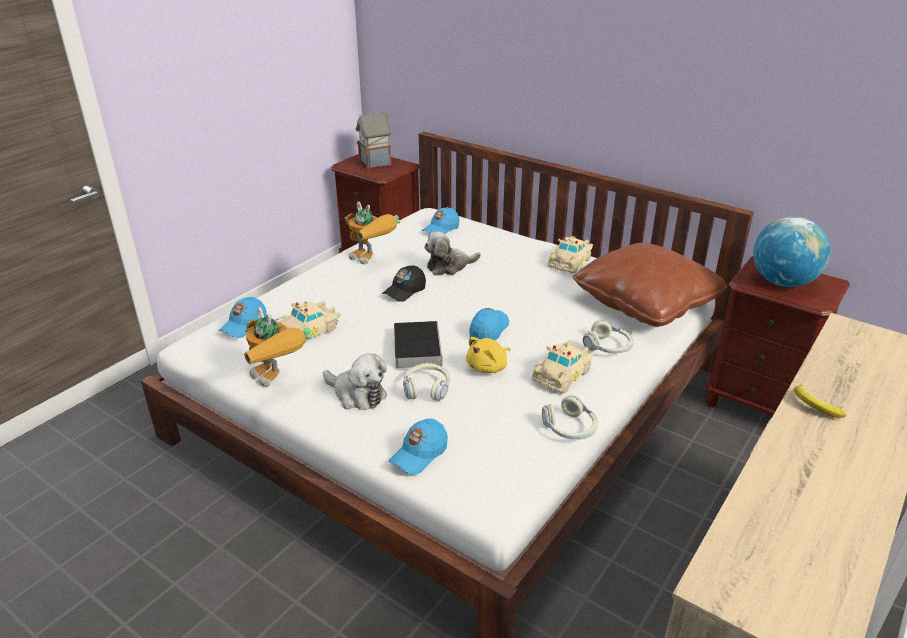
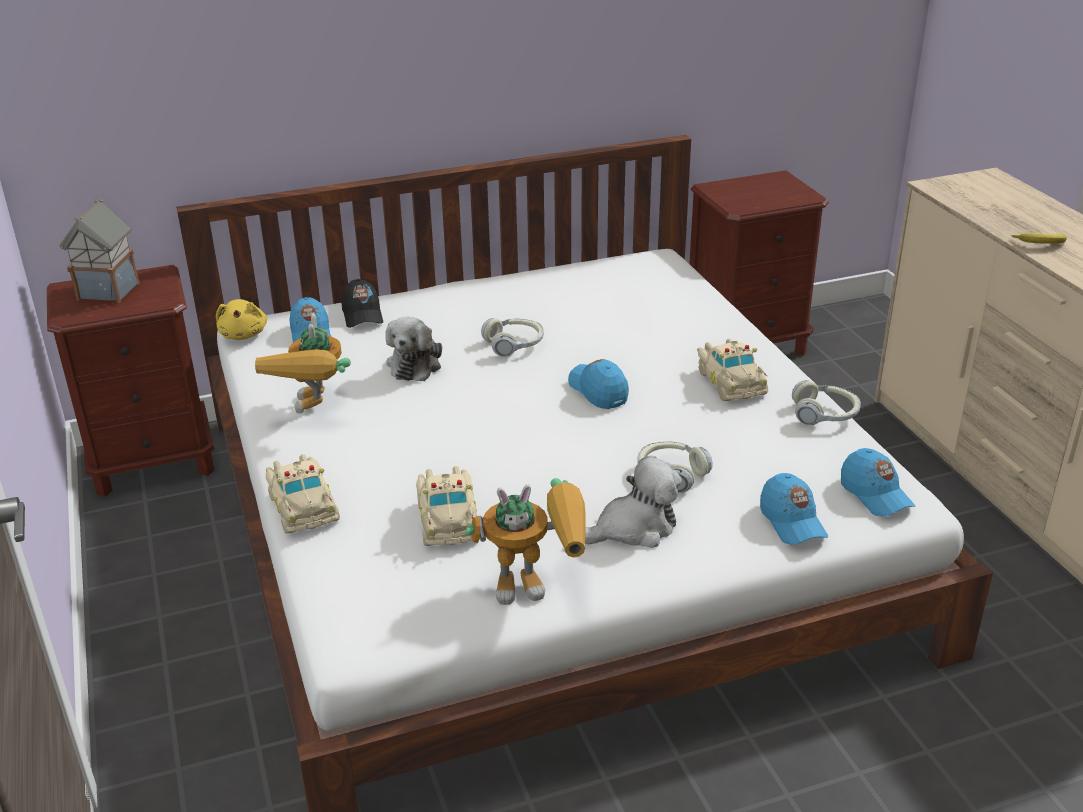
camera: 55 degrees left, 0 degrees up
blue cap [218,297,266,338] -> blue cap moved to [841,448,915,517]
toy robot [345,201,400,265] -> toy robot turned 105 degrees clockwise [255,313,351,414]
black cap [382,265,426,302] -> black cap moved to [341,279,383,328]
book [394,321,442,368] -> none
yellow plush toy [466,337,510,373] -> yellow plush toy moved to [216,299,267,340]
beige toy car [547,236,593,274] -> beige toy car moved to [266,454,340,534]
brown pillow [573,243,728,327] -> none
headphones [583,320,634,353] -> headphones moved to [481,318,544,357]
globe [753,217,831,287] -> none

